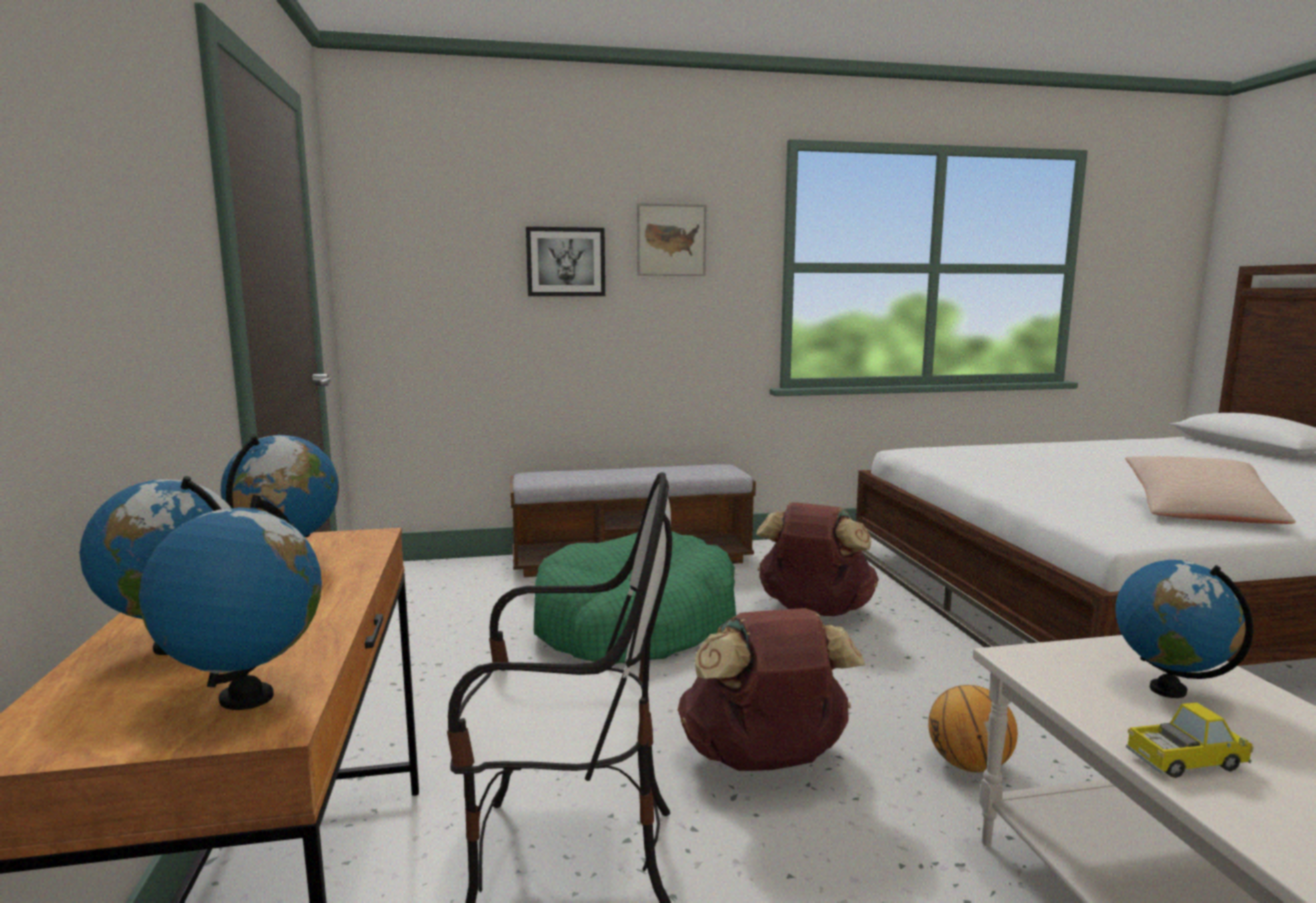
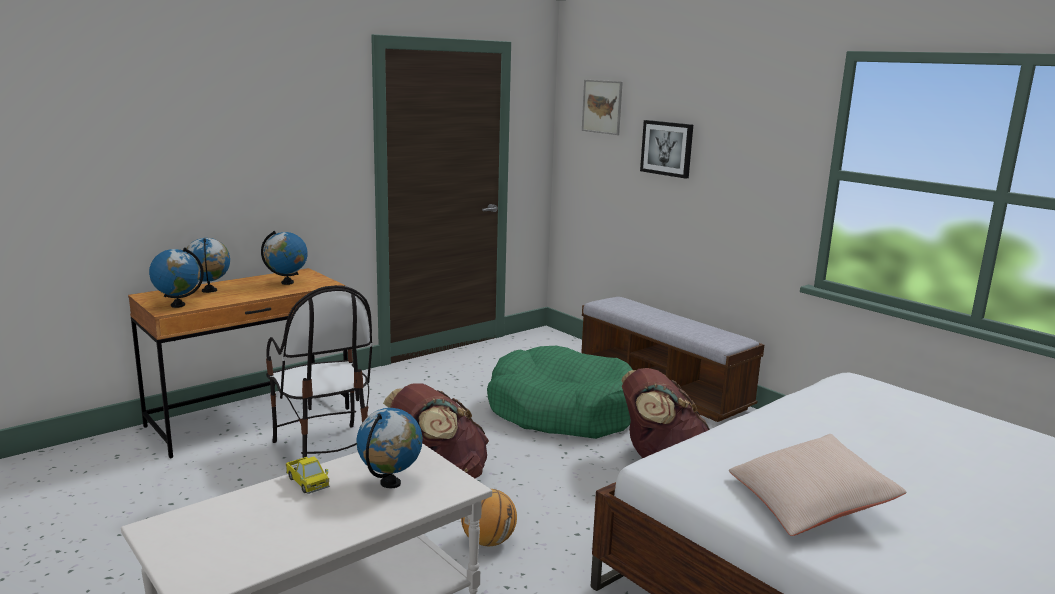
camera: 60 degrees right, 5 degrees up
picture [637,203,706,276] -> picture moved to [582,80,623,135]

